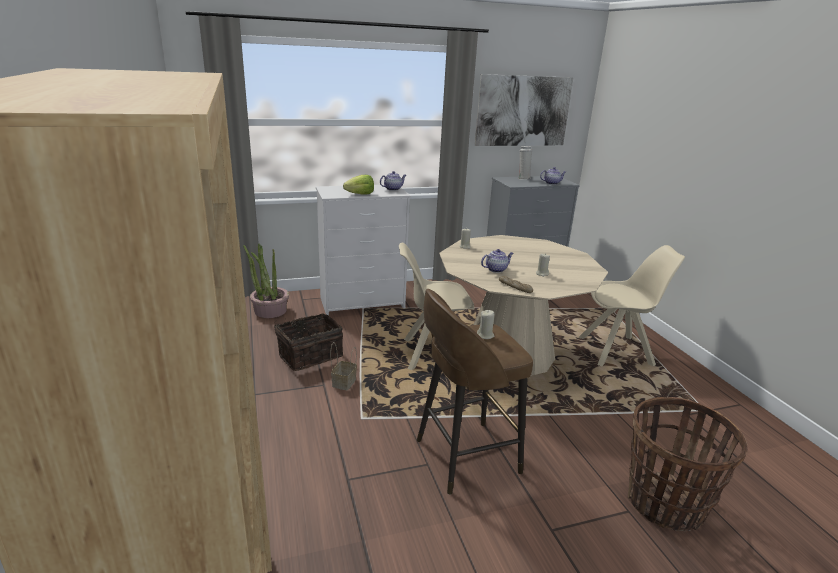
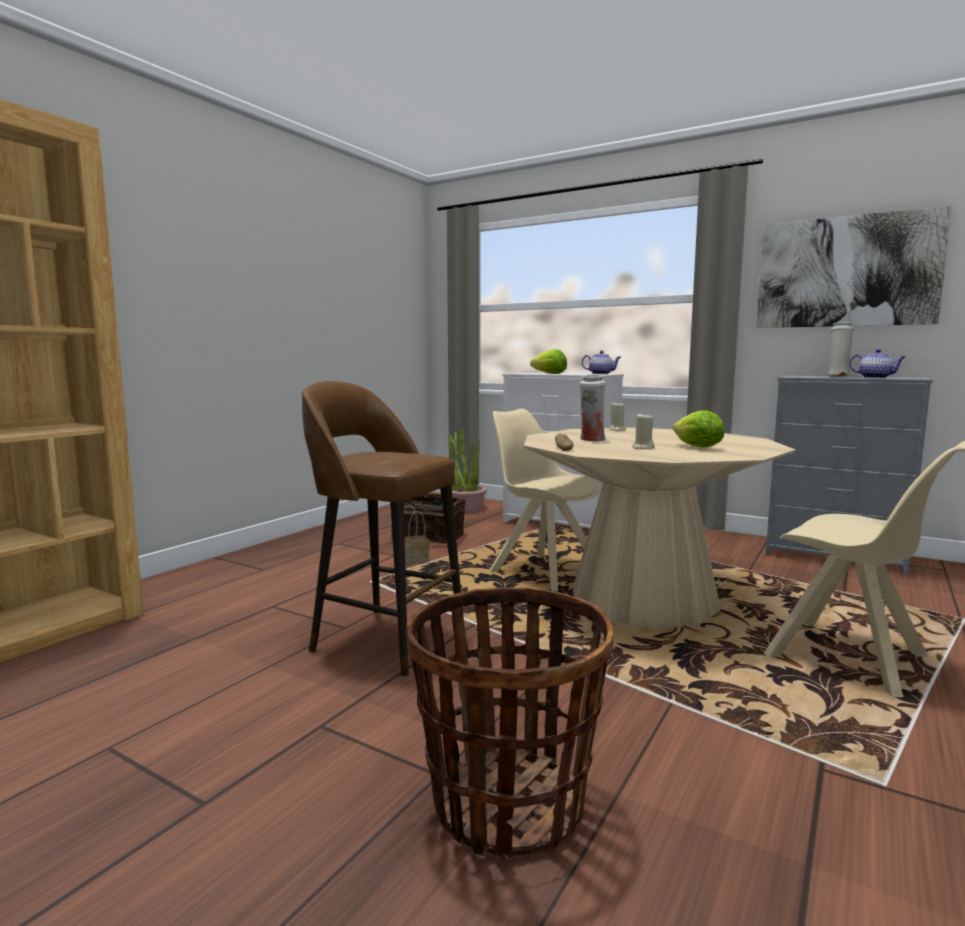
camera: 50 degrees right, 15 degrees down
beige candle [477,310,494,339] -> none
teapot [481,249,513,273] -> white vase [579,374,606,441]
none -> lettuce [672,410,724,448]

